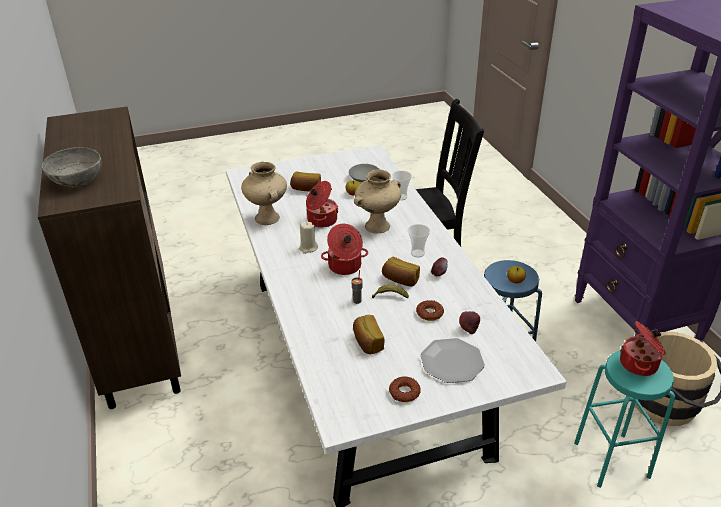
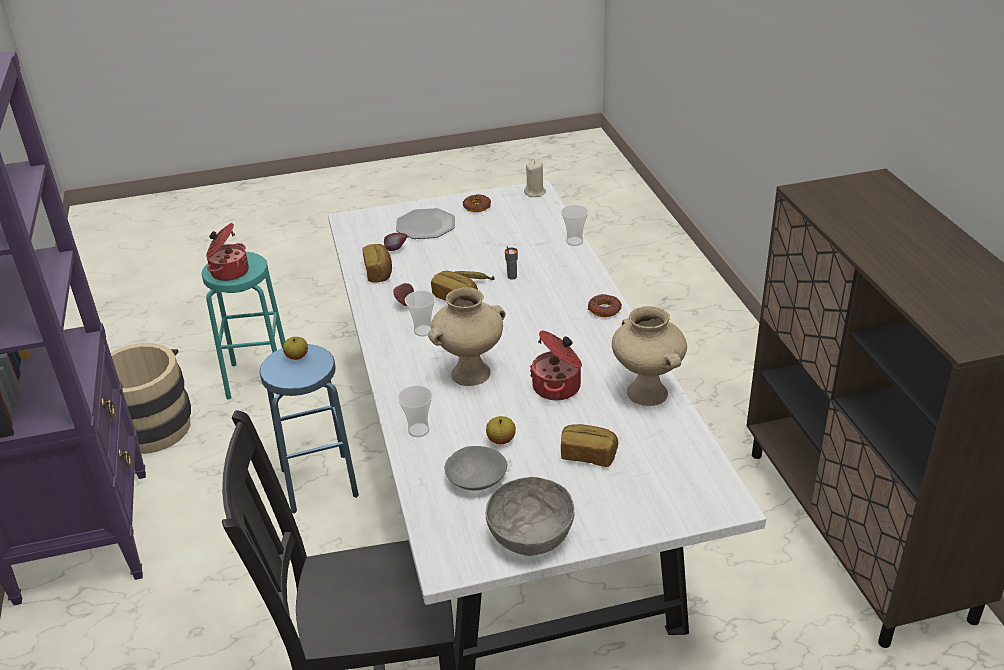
camera: 175 degrees left, 0 degrees up
grey bowl [42,147,101,187] -> grey bowl moved to [486,477,574,556]
beige candle [299,222,318,254] -> beige candle moved to [524,160,546,197]
cooking pot [321,224,368,275] -> none
bread [353,315,384,354] -> bread moved to [362,244,392,282]
donut [416,300,444,321] -> donut moved to [588,294,622,317]
none -> cup [561,205,588,246]

